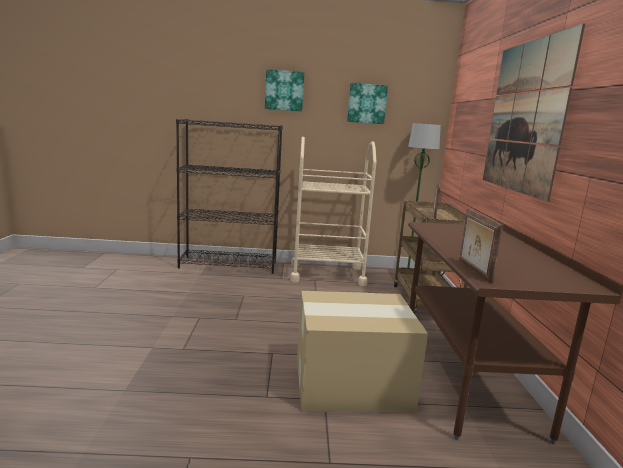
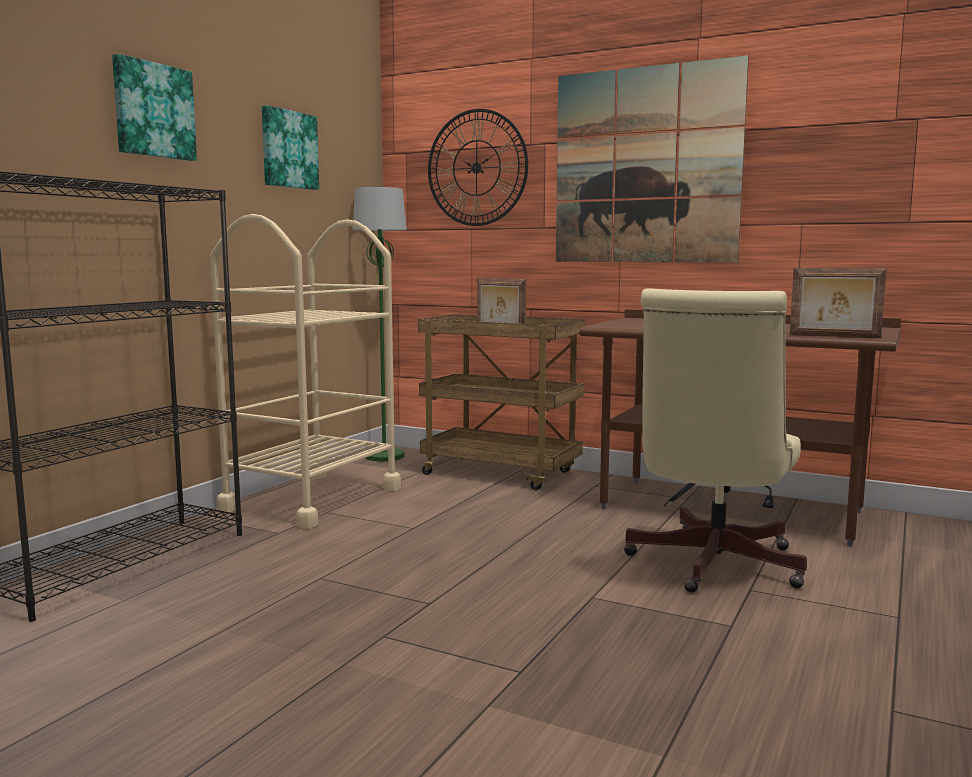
camera: 60 degrees left, 5 degrees down
cardboard box [297,291,428,413] -> beige office chair [624,288,807,593]
none -> wall clock [428,109,528,226]

